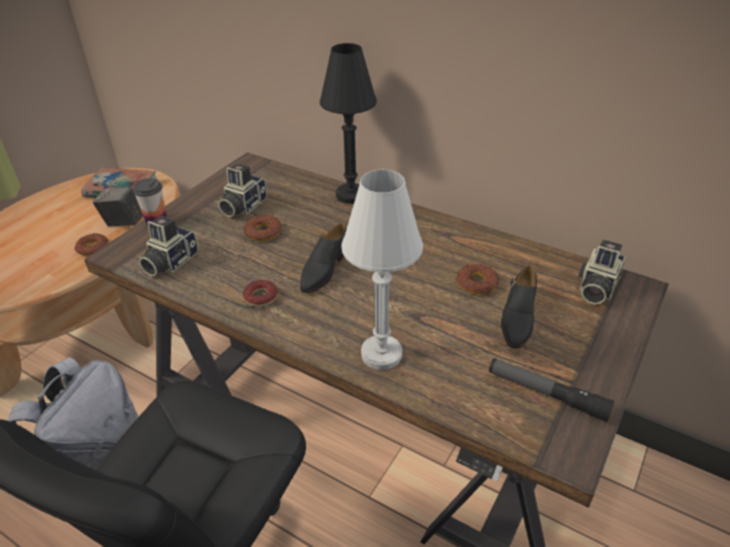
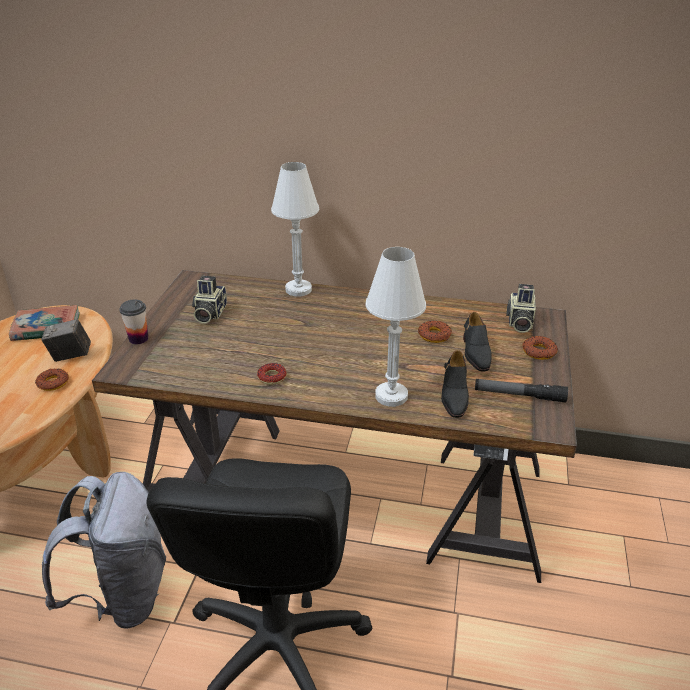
camera: 20 degrees left, 5 degrees down
camera [139,216,198,276] -> none
donut [243,215,282,241] -> donut moved to [522,336,558,360]
black shoe [300,223,347,293] -> black shoe moved to [441,350,469,418]
black table lamp [320,43,377,204] -> white table lamp [271,162,319,297]

